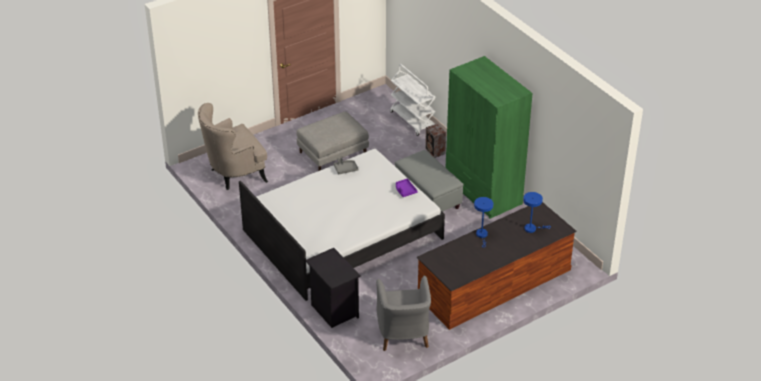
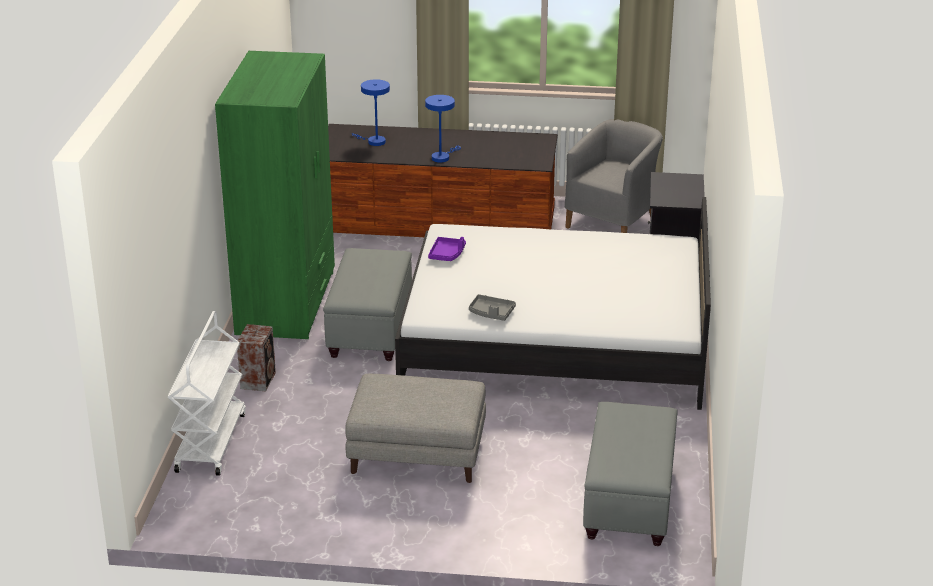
camera: 140 degrees left, 10 degrees down
beige armchair [198,103,268,190] -> grey ottoman [583,402,678,546]

